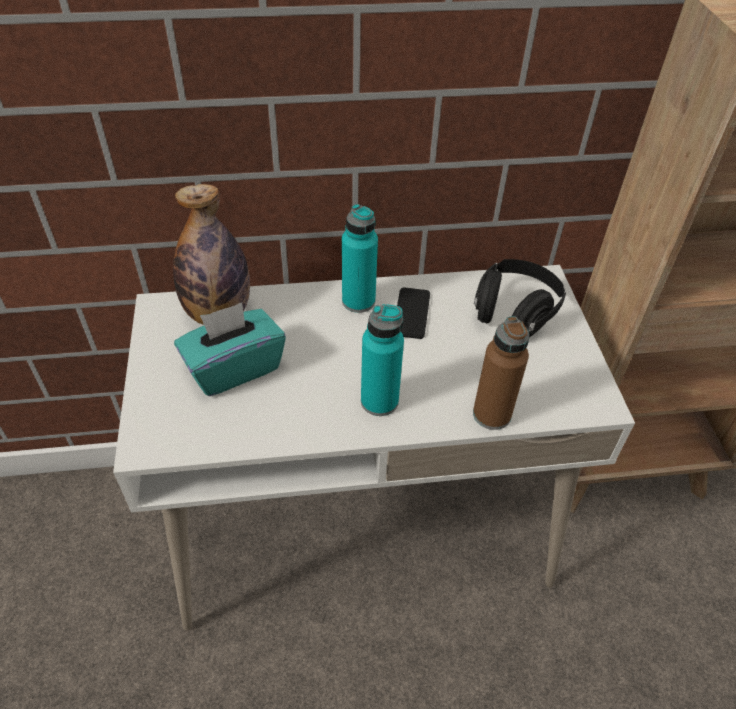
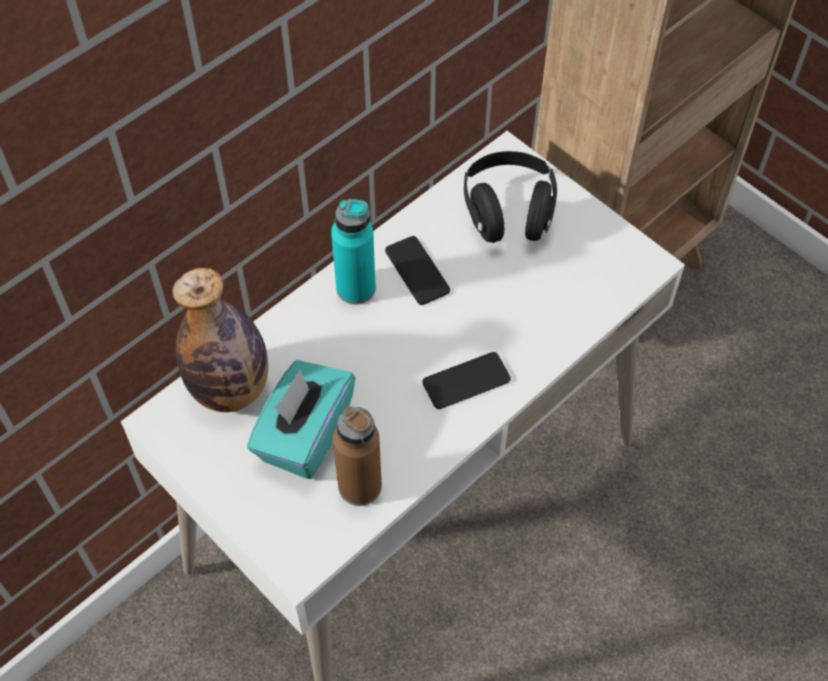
camera: 35 degrees left, 10 degrees up
turquoise bottle [361,304,404,416] -> phone [422,352,511,409]
brown bottle [473,316,529,430] -> brown bottle moved to [333,406,382,506]

